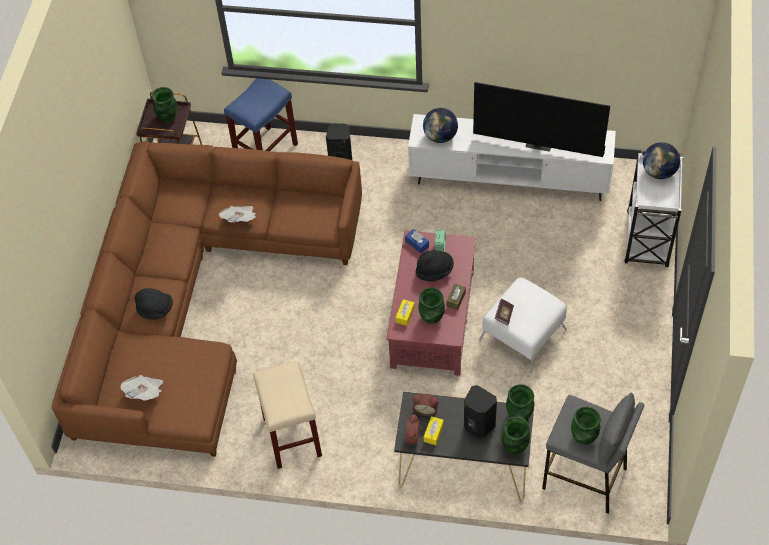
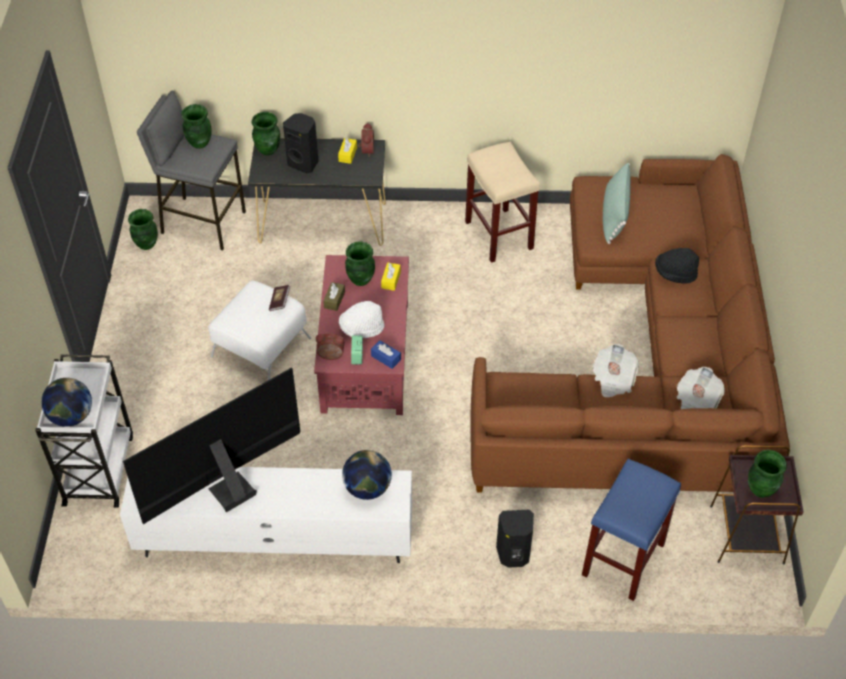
camera: 170 degrees right, 5 degrees down
newspaper [120,375,163,401] -> newspaper moved to [677,367,725,409]
alarm clock [413,394,438,416] -> alarm clock moved to [316,333,345,360]
black hat [416,250,454,282] -> white hat [339,301,384,338]
television [473,82,610,157] -> television turned 45 degrees counterclockwise [123,367,300,524]
green vase [506,384,535,420] -> green vase moved to [128,209,158,250]
none -> green pillow [603,163,631,244]

